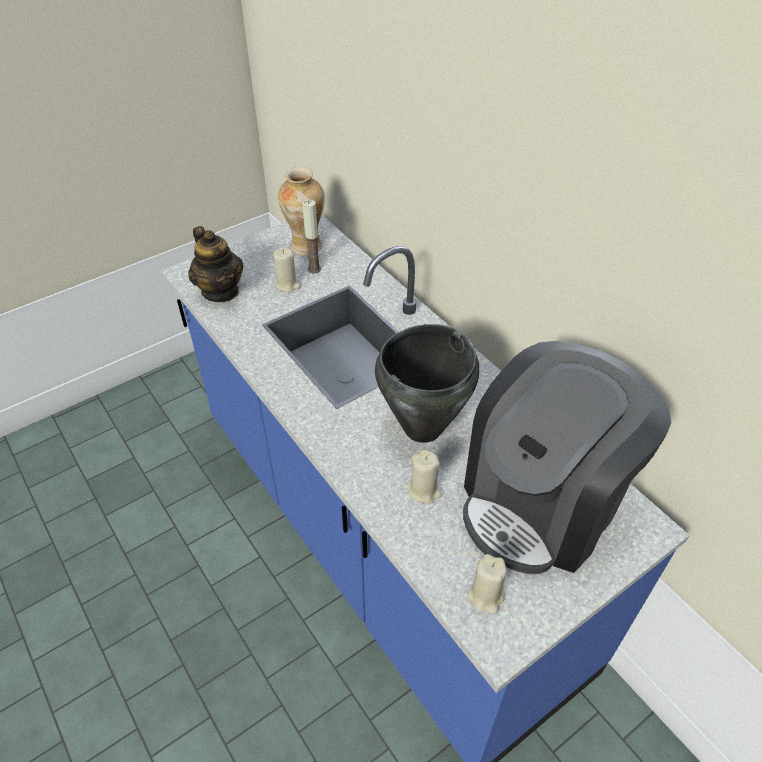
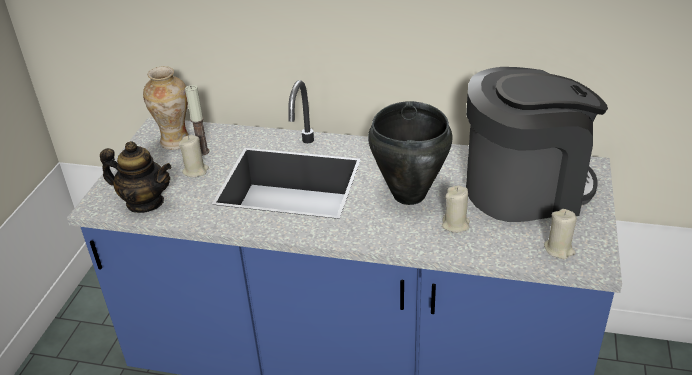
camera: 40 degrees left, 10 degrees down
coffee machine [463,341,671,574] -> coffee machine turned 105 degrees counterclockwise [466,67,608,222]

